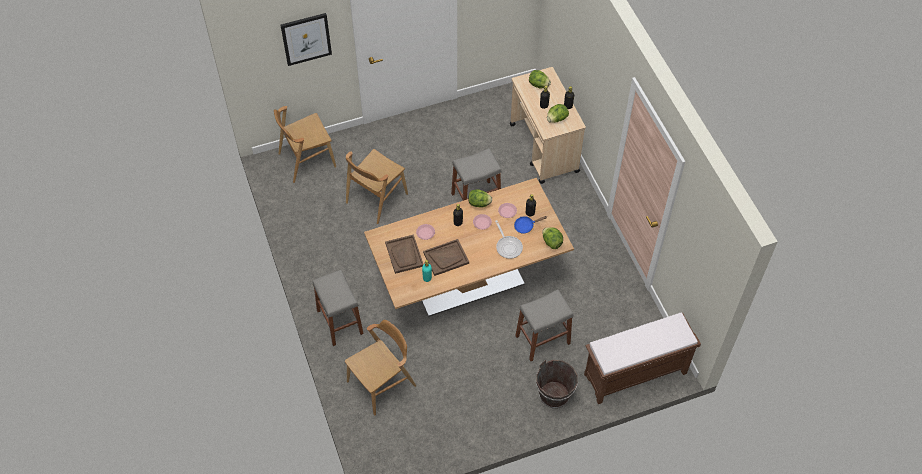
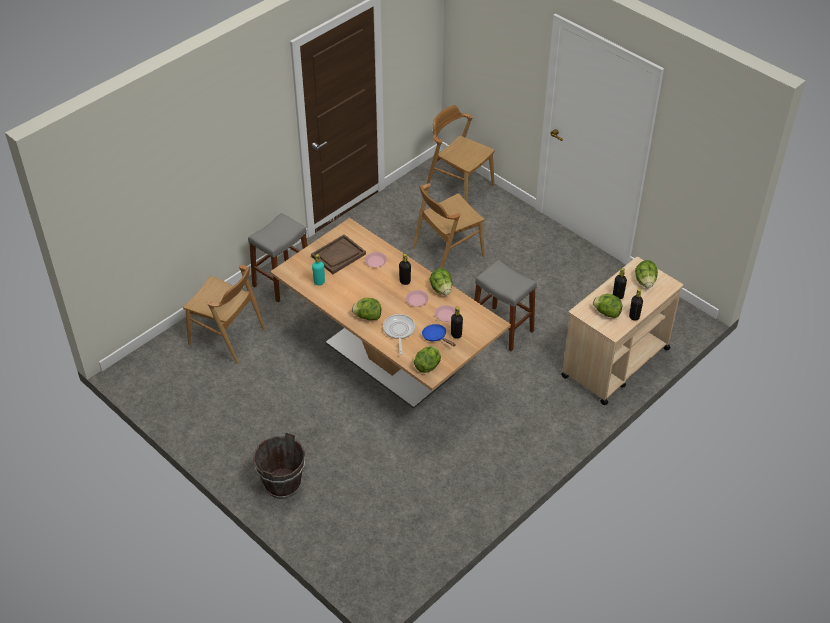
camera: 65 degrees right, 10 degrees down
picture [280,13,332,66] -> none
brown chair [346,149,408,224] -> brown chair turned 45 degrees counterclockwise [413,183,485,268]
brown tray [423,239,469,276] -> none
frying pan [495,220,523,259] -> frying pan turned 135 degrees clockwise [383,314,415,354]
grey stool [515,290,574,361] -> none
brown bench [584,313,701,404] -> none
none -> lettuce [352,298,381,320]

